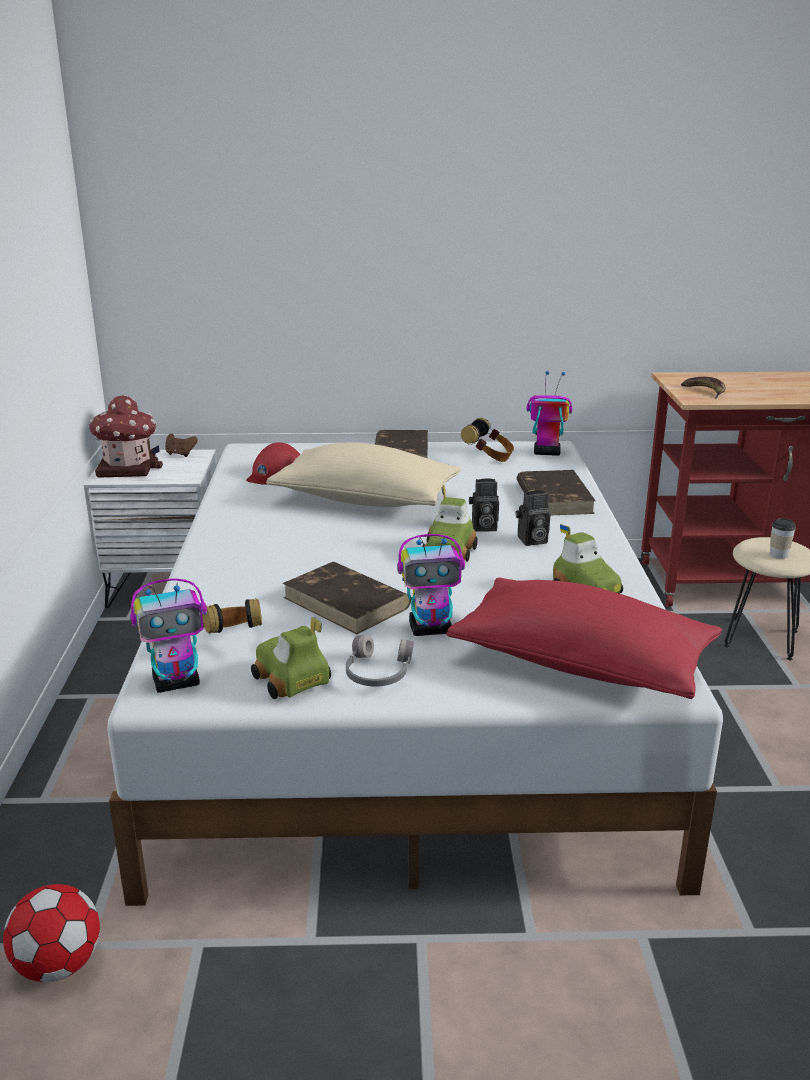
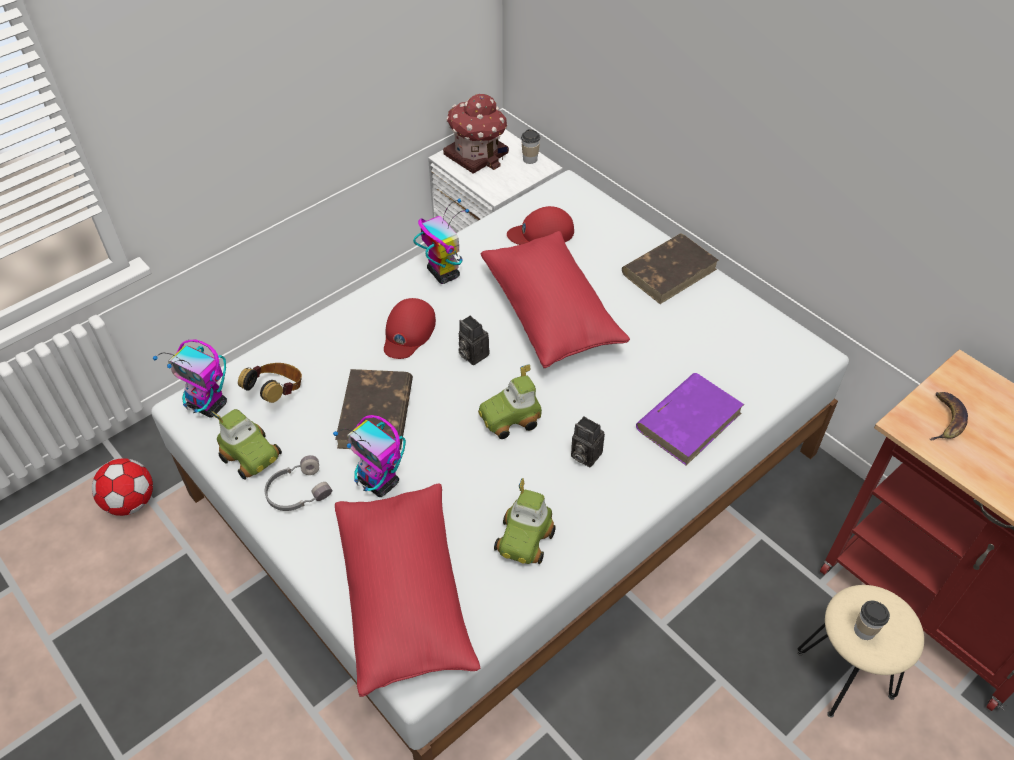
camera: 50 degrees right, 25 degrees up
brown game controller [165,434,198,457] -> cup [521,129,540,164]
toy car [251,617,331,699] -> toy car turned 120 degrees clockwise [212,409,282,480]
beige pillow [266,443,461,507] -> red pillow [481,231,630,368]
headphones [461,418,514,462] -> none
camera [469,478,499,532] -> camera moved to [458,315,489,365]
brown book [517,470,596,516] -> purple book [636,373,744,465]
toy robot [526,371,572,456] -> toy robot moved to [413,199,469,284]
none -> red cap [384,298,436,359]

